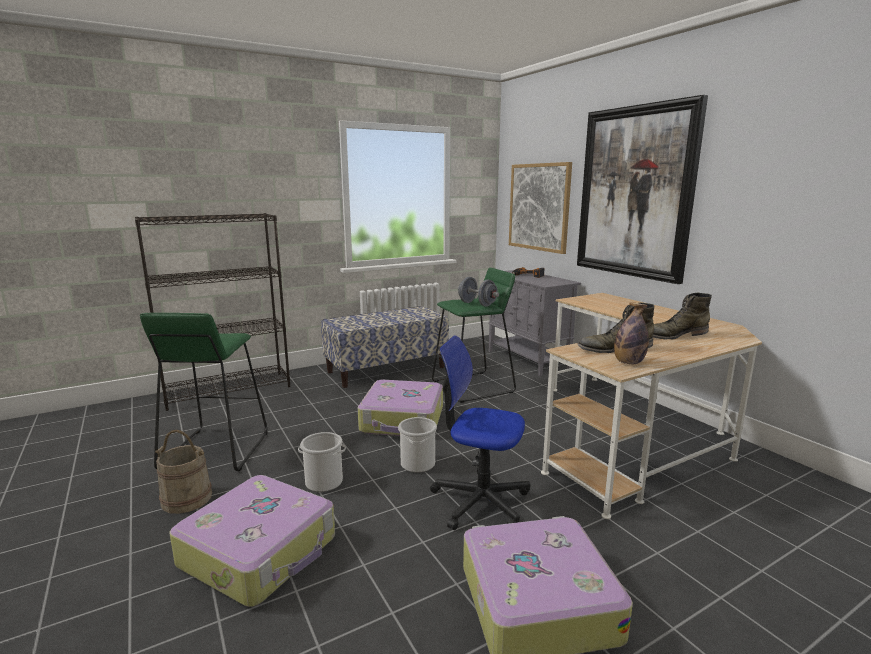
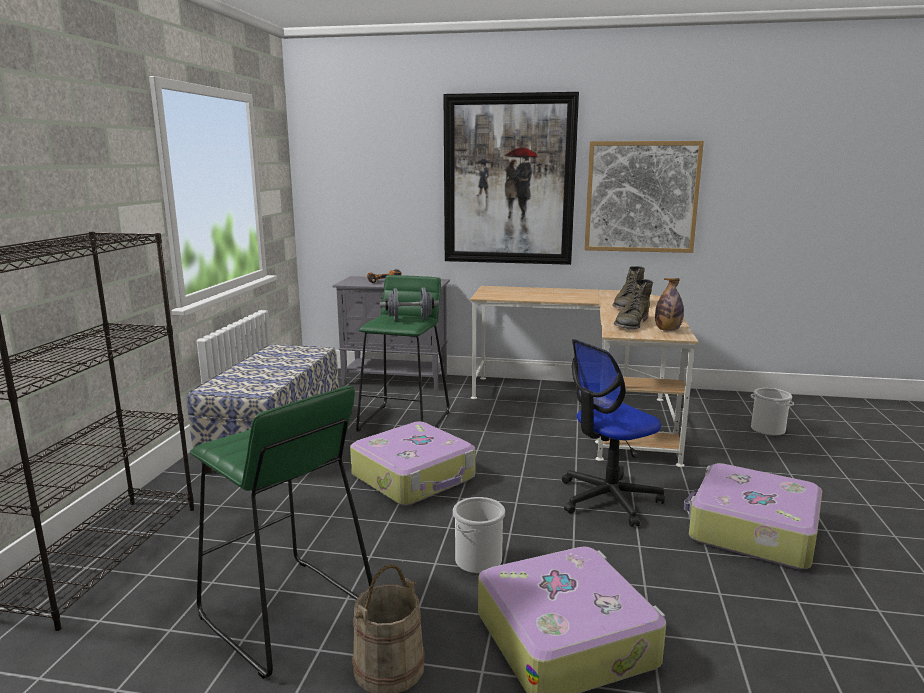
camera: 50 degrees left, 0 degrees up
bucket [398,417,437,473] -> bucket moved to [751,388,794,436]
picture [509,162,572,254] -> picture moved to [584,141,704,253]

